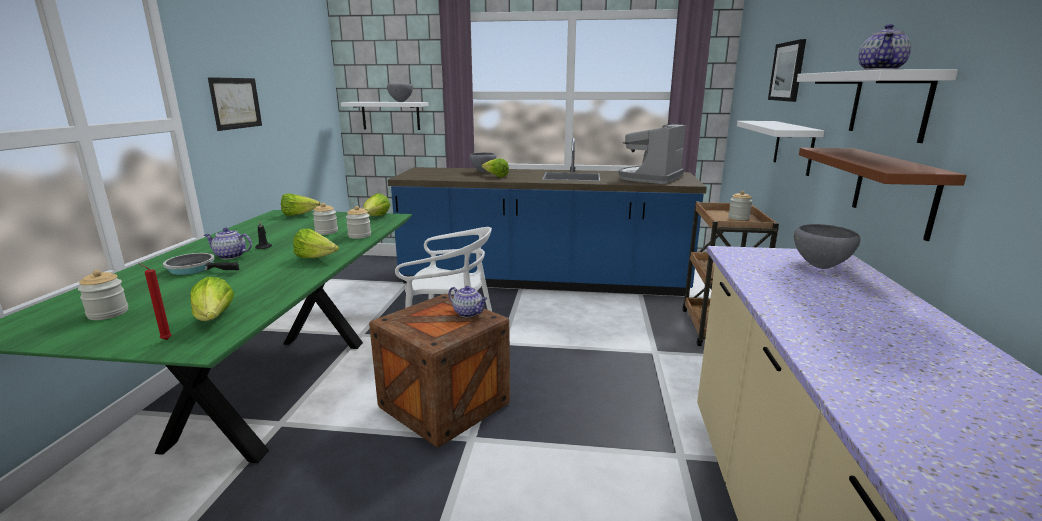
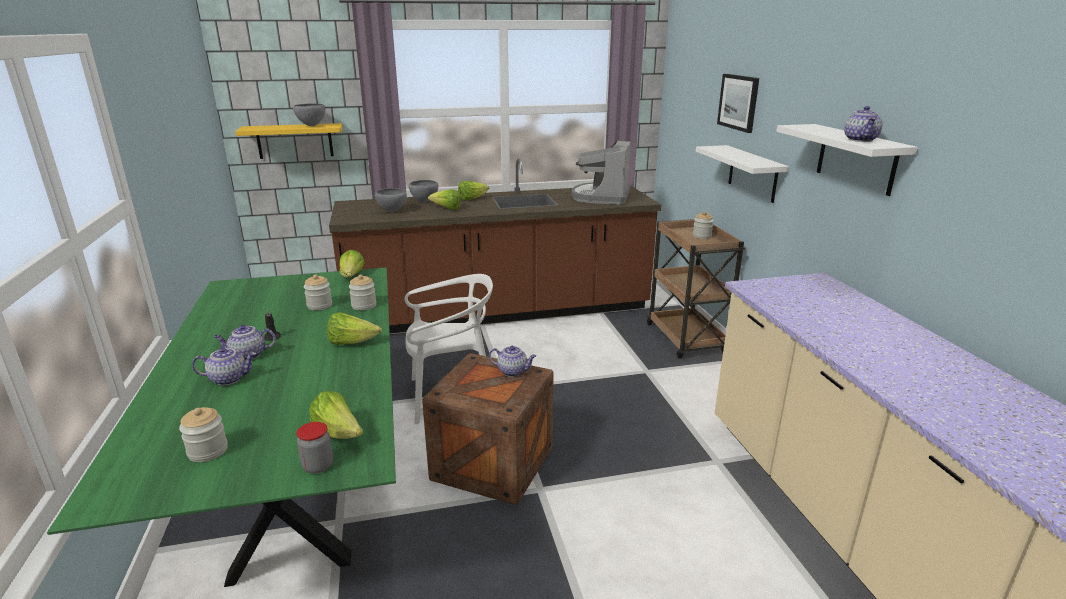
camera: 20 degrees left, 5 degrees up
red candle [138,263,172,340] -> jar [296,422,333,474]
frying pan [163,253,239,275] -> teapot [192,347,256,386]
picture [208,77,262,131] -> none
lettuce [281,193,321,216] -> lettuce moved to [458,181,489,200]
white shelf [341,102,429,130] -> yellow shelf [235,123,343,159]
blue counter [388,138,707,296] -> brown counter [329,159,661,333]
grey bowl [794,224,861,269] -> grey bowl moved to [375,188,407,213]
brown shelf [799,148,967,241] -> none

